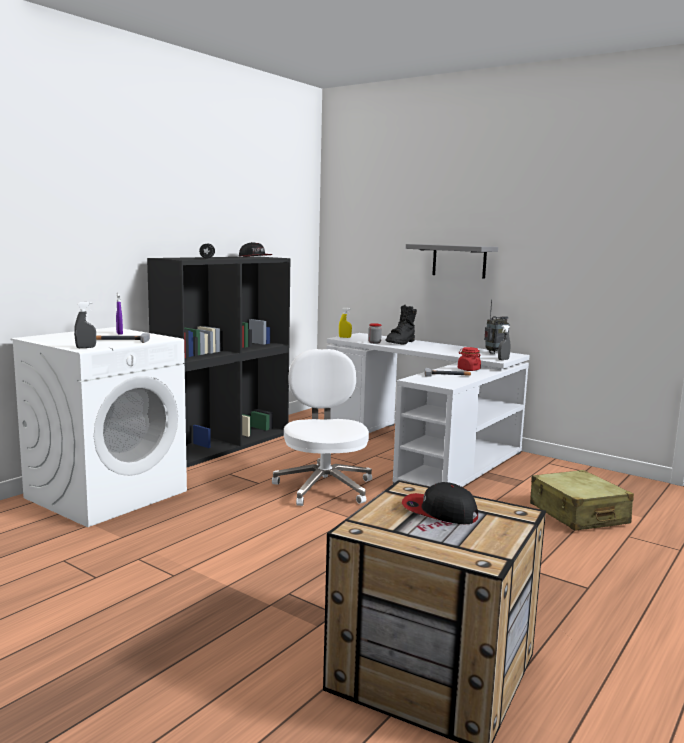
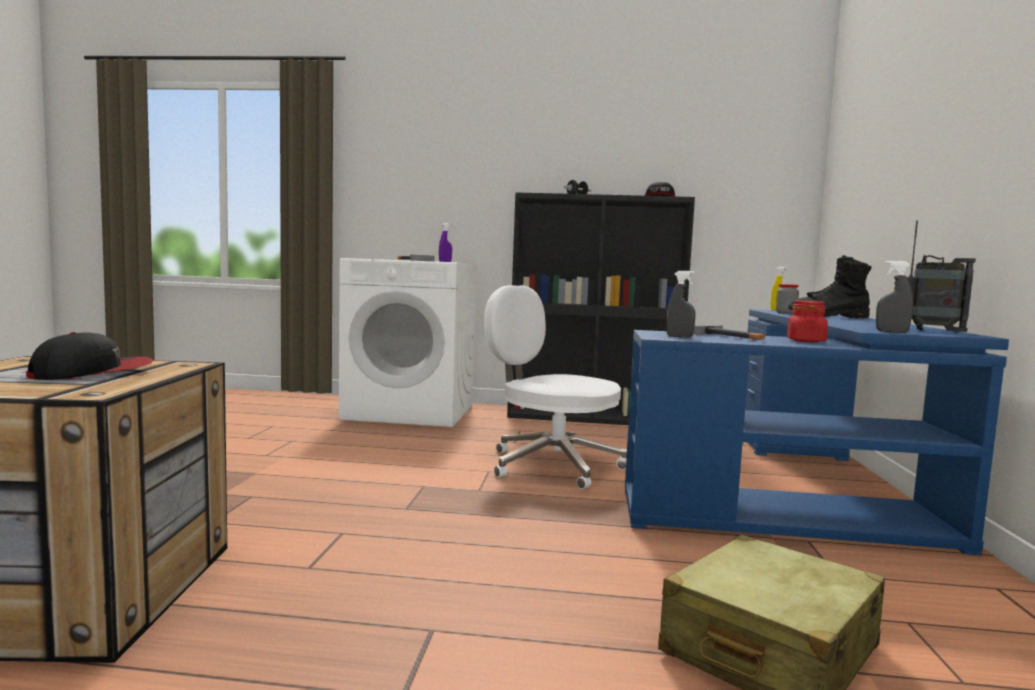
camera: 60 degrees right, 5 degrees down
grey spray bottle [74,302,96,348] -> grey spray bottle moved to [666,271,696,338]
white office chair [272,349,372,506] -> white office chair turned 105 degrees counterclockwise [484,285,627,489]
white desk [327,333,530,487] -> blue desk [625,309,1009,555]
cap [402,482,478,524] -> cap turned 45 degrees clockwise [26,332,154,380]
grey shelf [406,244,498,279] -> none

